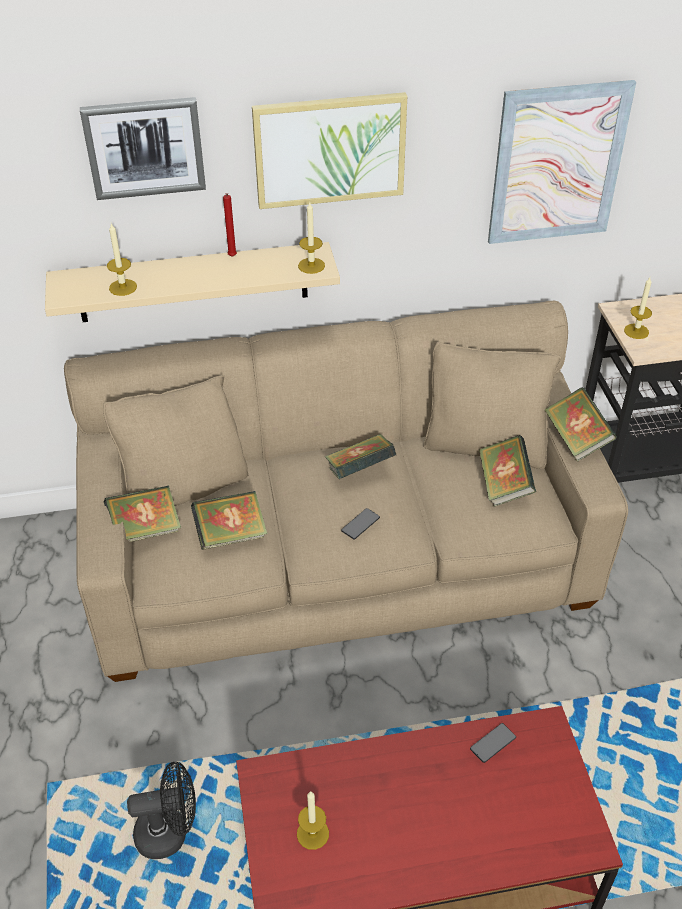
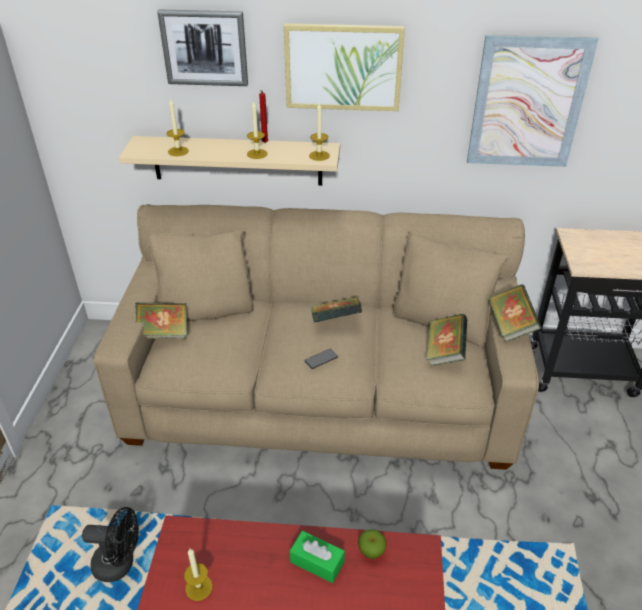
camera: 15 degrees right, 5 degrees down
book [191,491,268,550] -> none
phone [470,723,516,763] -> apple [358,529,386,559]
candle [624,277,652,339] -> candle moved to [247,100,267,159]
none -> green tissue box [290,531,345,583]

